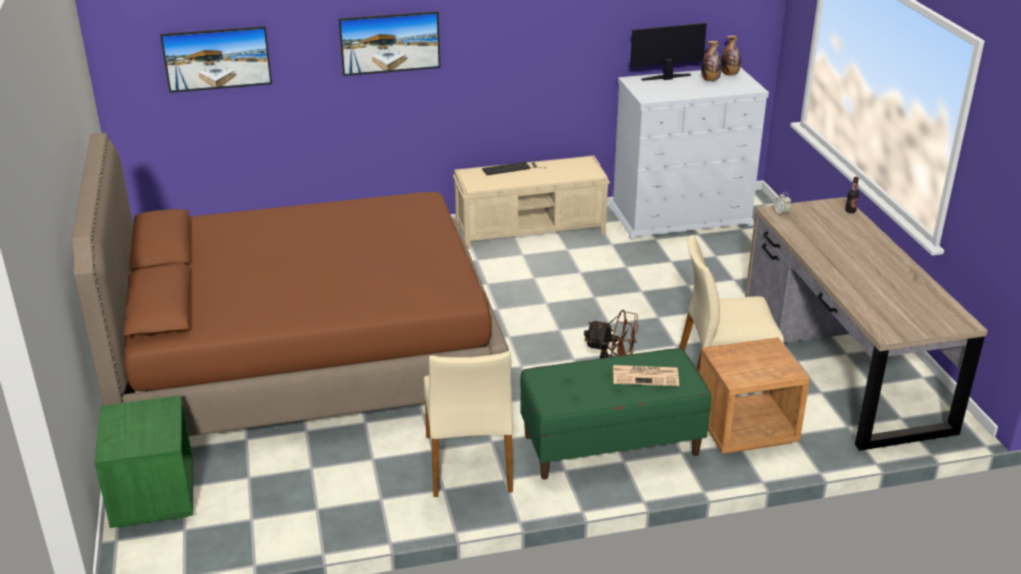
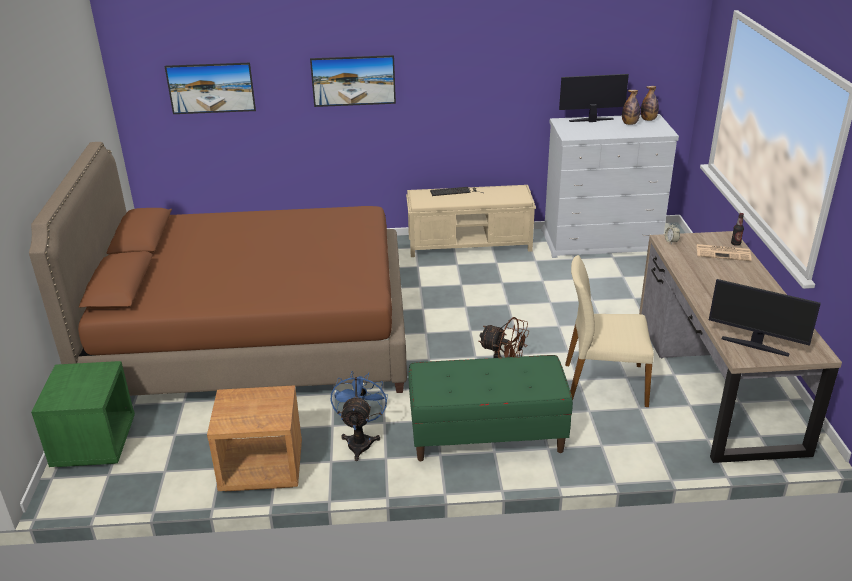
camera: 10 degrees right, 0 degrees up
beige chair [424,351,513,497] -> blue fan [331,371,388,461]
newspaper [613,365,679,386] -> newspaper moved to [697,244,751,261]
brown nightstand [699,337,810,454] -> brown nightstand moved to [207,385,302,492]
none -> monitor [709,279,821,357]

